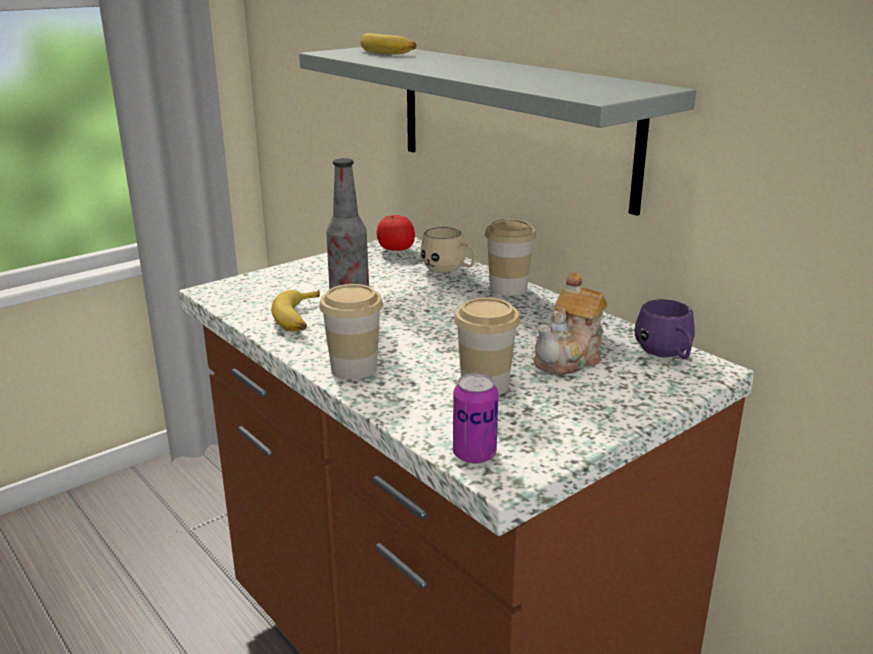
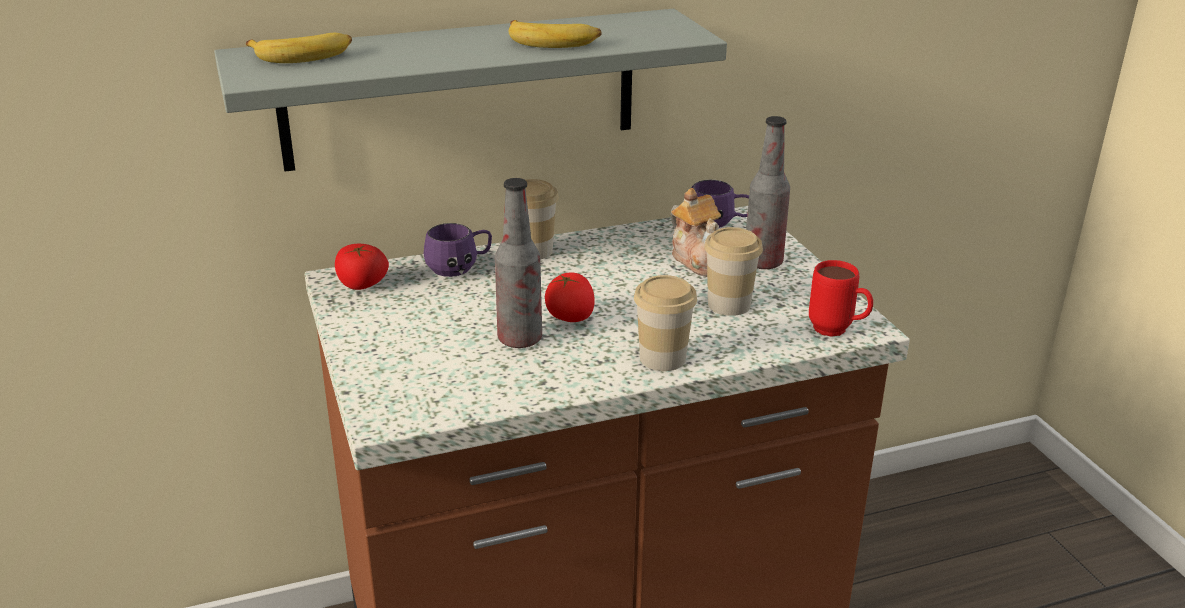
camera: 70 degrees left, 5 degrees up
banana [271,290,320,332] -> banana moved to [509,20,602,48]
beige mug [420,227,476,273] -> purple mug [424,223,492,277]
can [453,373,499,464] -> red mug [809,260,873,337]
none -> tomato [545,273,595,322]
none -> bottle [746,116,790,269]

